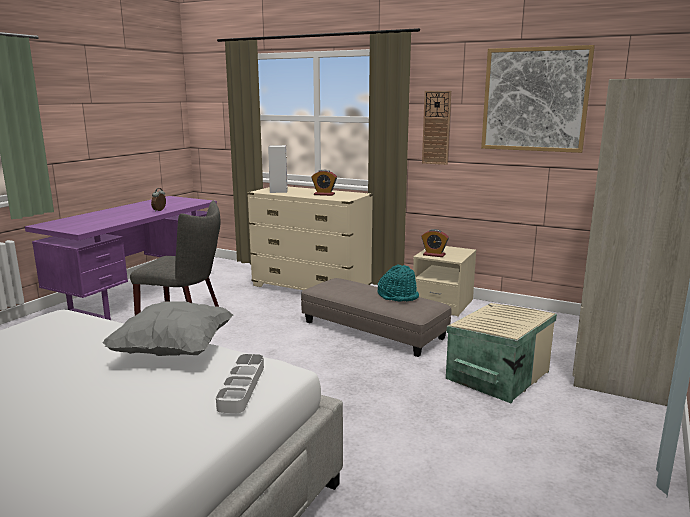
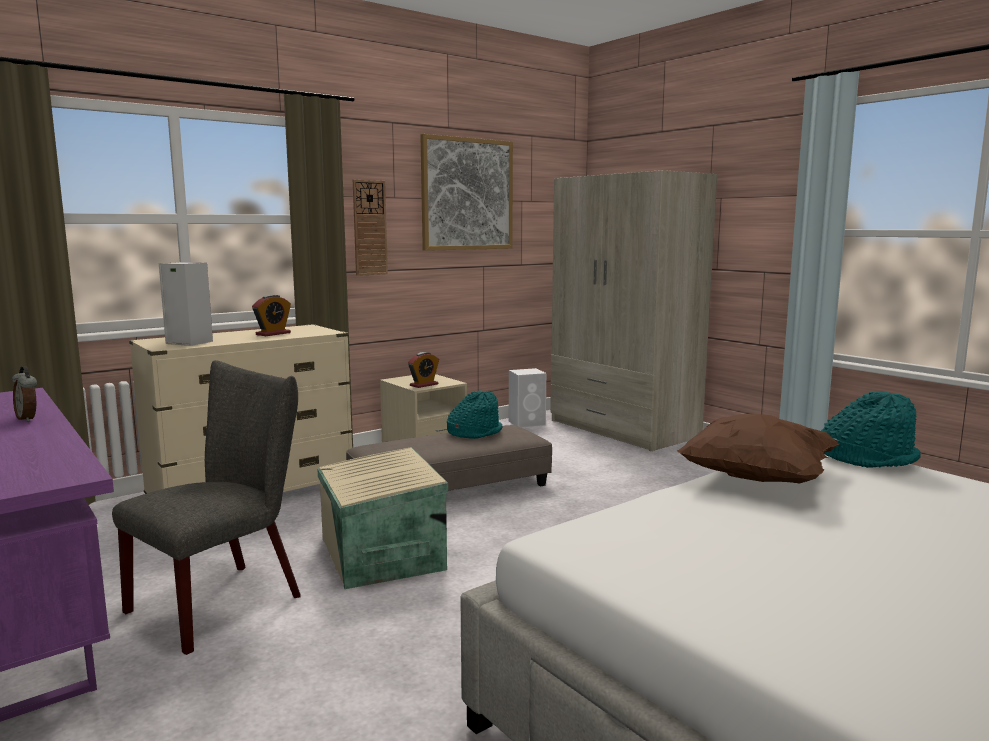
camera: 65 degrees left, 5 degrees down
grey pillow [103,301,233,356] -> brown pillow [677,414,839,484]
grey tray [216,354,264,413] -> turquoise hat [821,392,921,468]
beige storage box [446,303,557,403] -> beige storage box moved to [317,447,448,589]
none -> white speaker [509,368,546,428]

